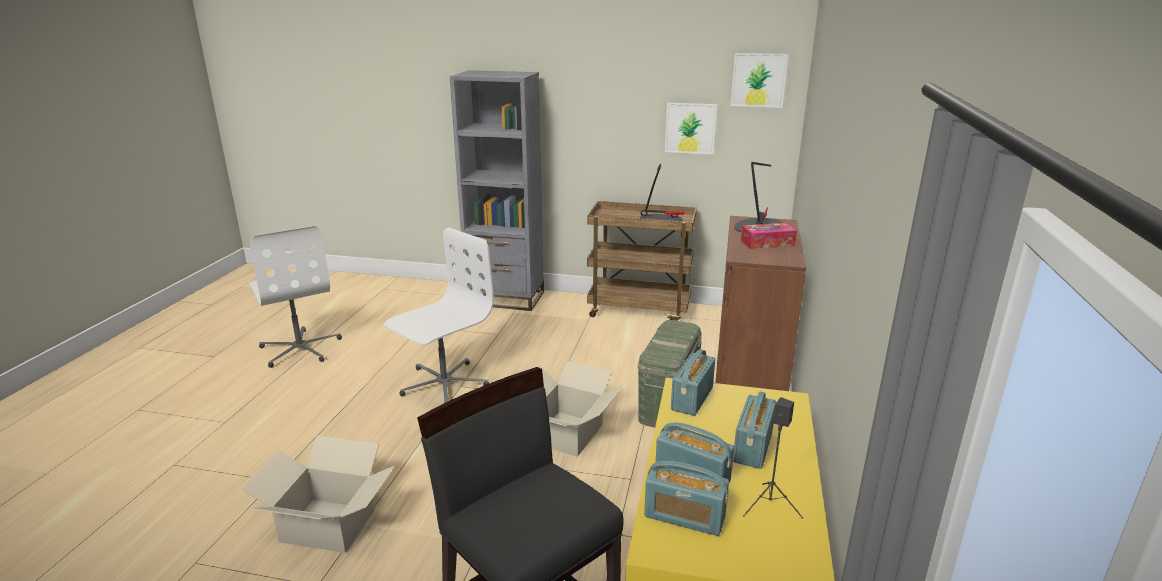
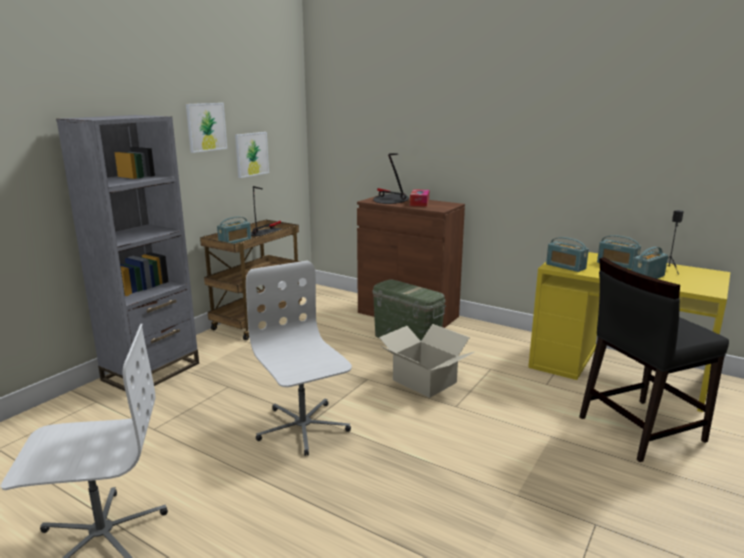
camera: 70 degrees left, 5 degrees down
cardboard box [241,435,395,553] -> none
radio [644,461,729,536] -> radio moved to [217,216,251,244]
picture [731,53,788,108] -> picture moved to [186,103,227,153]

